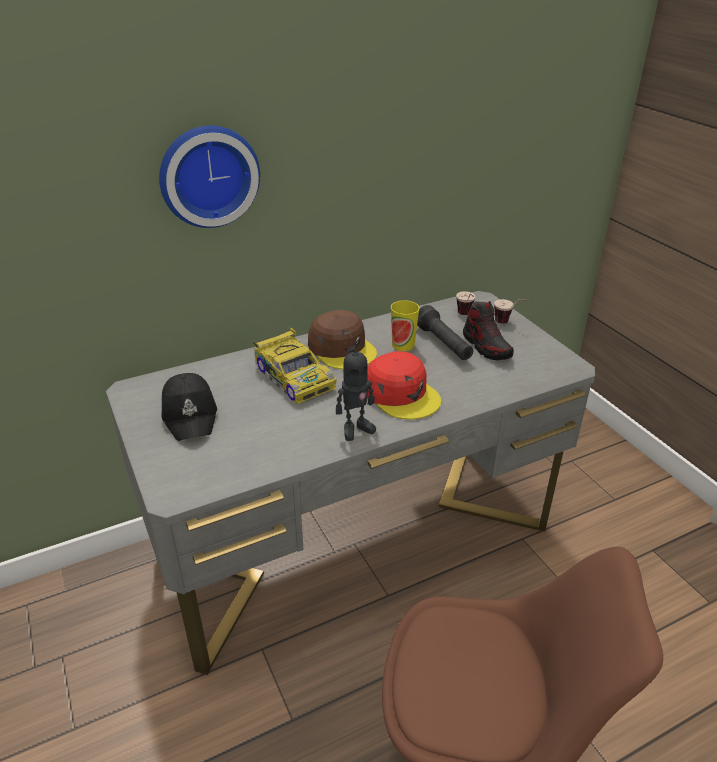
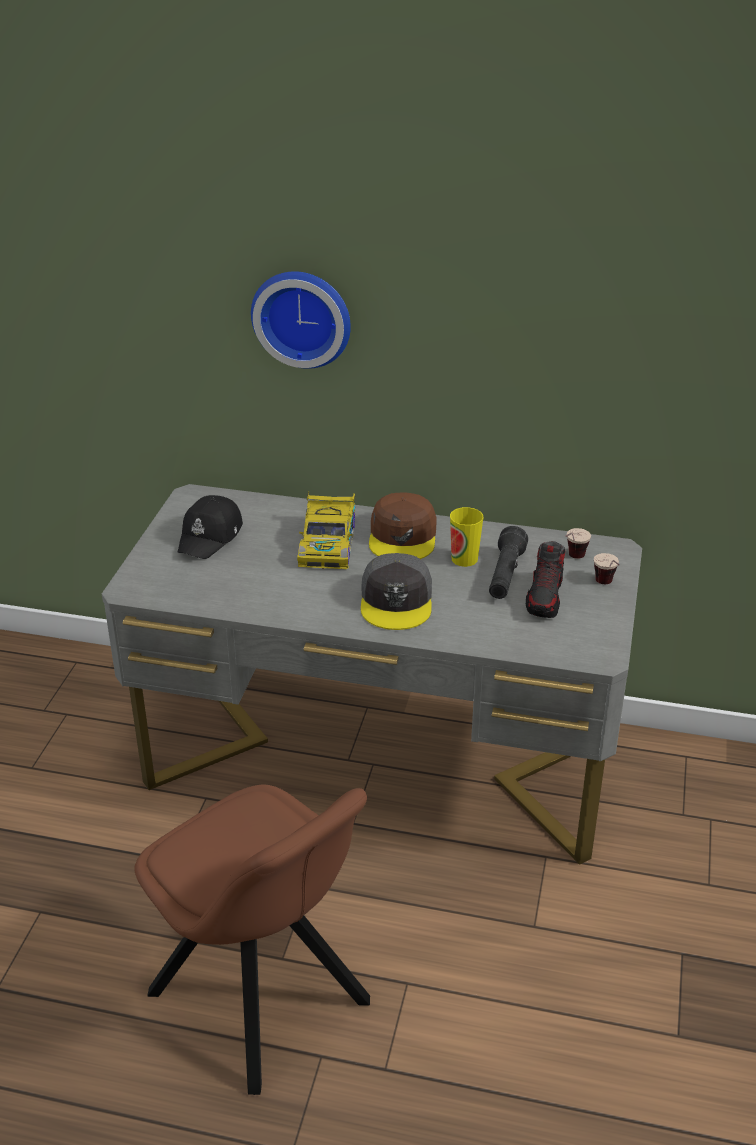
camera: 40 degrees right, 0 degrees up
toy robot [336,341,376,441] -> none
red cap [367,351,441,419] -> grey cap [361,553,432,630]

